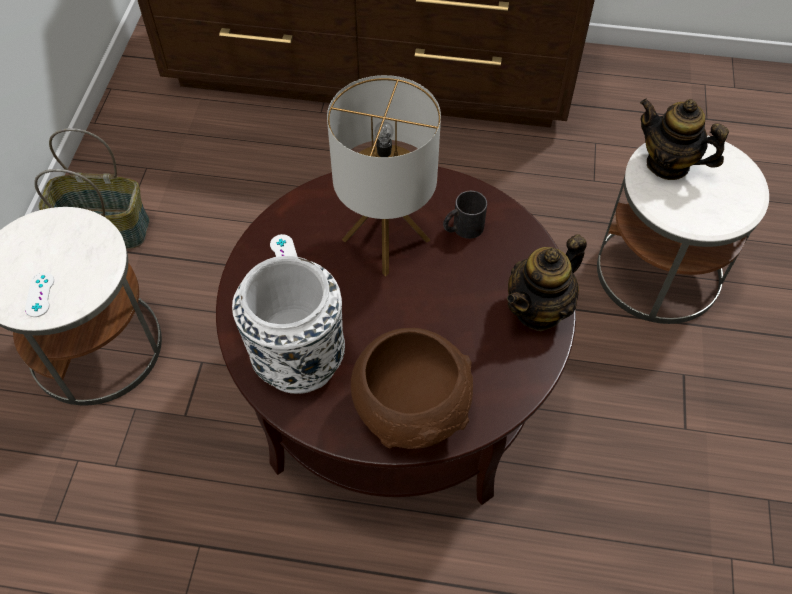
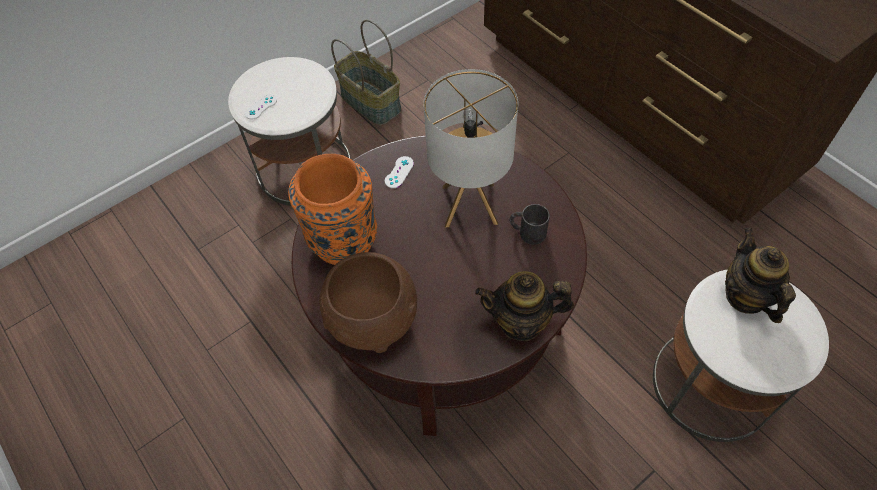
camera: 45 degrees right, 0 degrees up
white vase [232,256,345,394] -> orange vase [288,154,377,265]

